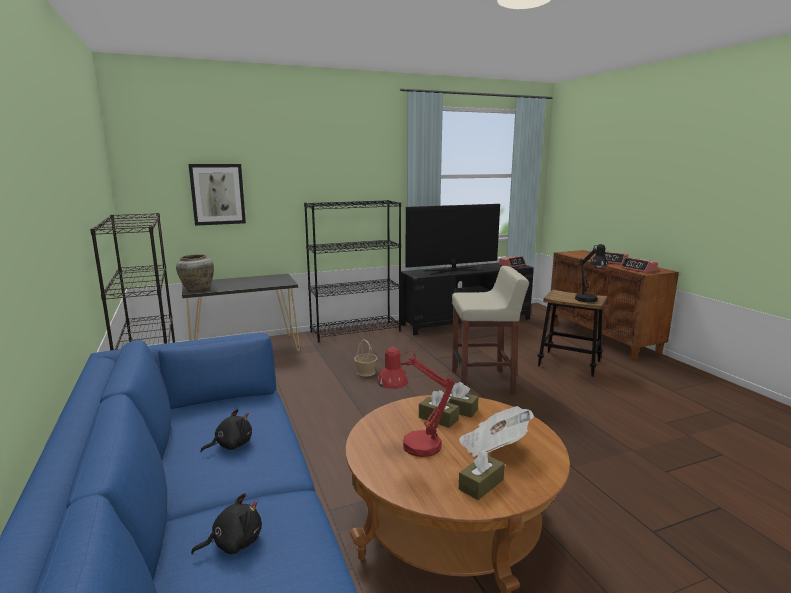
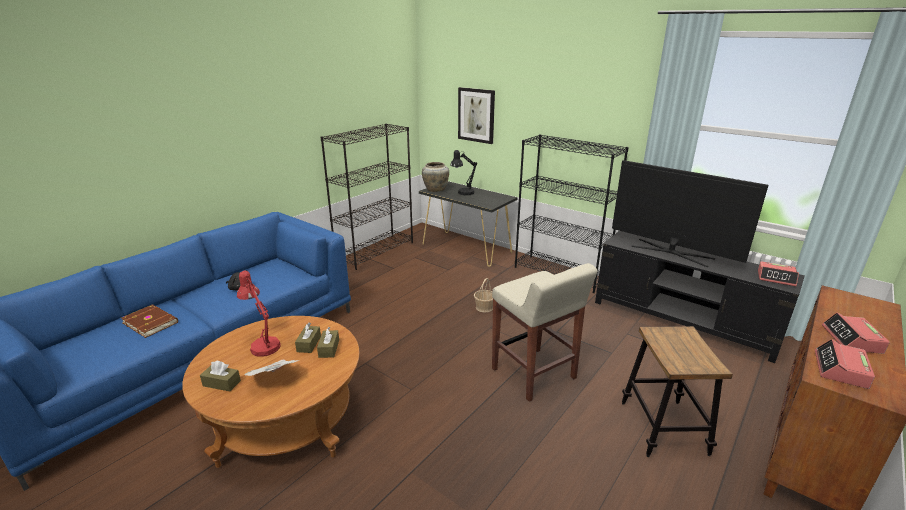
camera: 60 degrees right, 10 degrees up
black plush toy [191,493,262,554] -> brown book [121,305,178,338]
black table lamp [575,244,608,303] -> black table lamp moved to [450,150,477,195]

